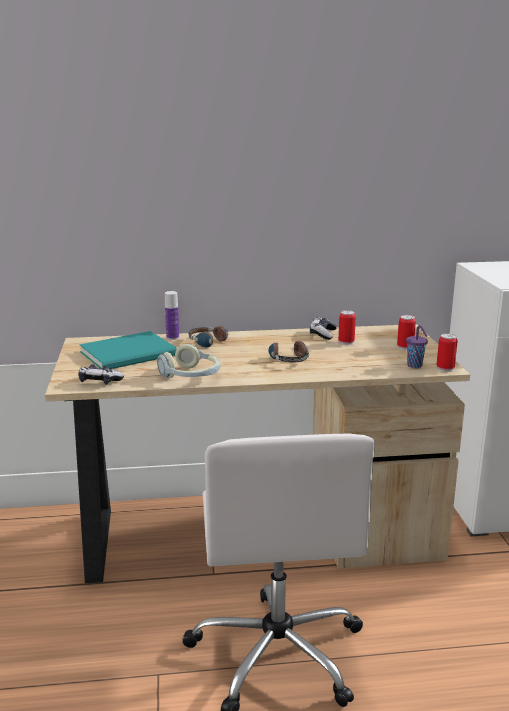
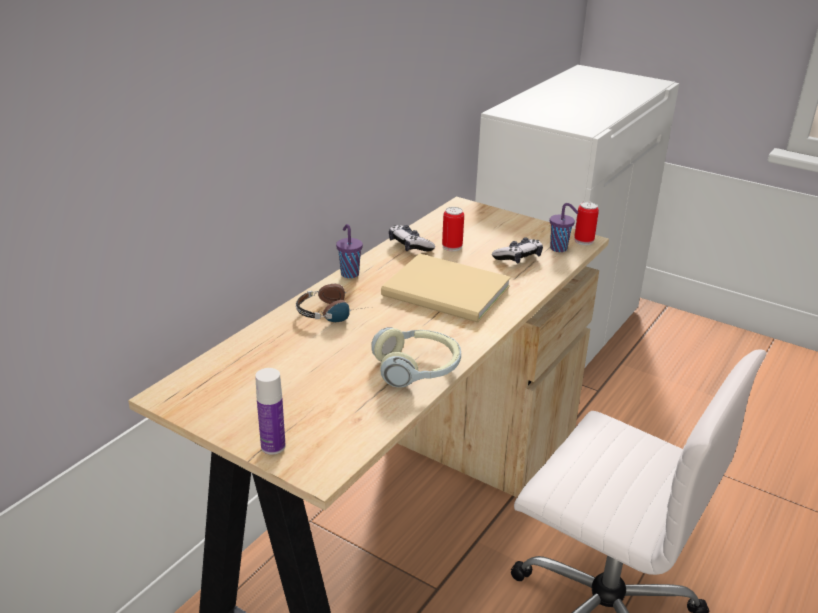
camera: 50 degrees left, 10 degrees up
game controller [78,364,124,385] -> game controller moved to [492,237,543,264]
turquoise book [79,331,177,369] -> none
bottle [165,291,179,340] -> bottle moved to [255,368,286,455]
headphones [268,341,309,363] -> beige book [381,253,511,323]
can [397,315,416,350] -> none
none -> purple cup [336,224,363,278]

